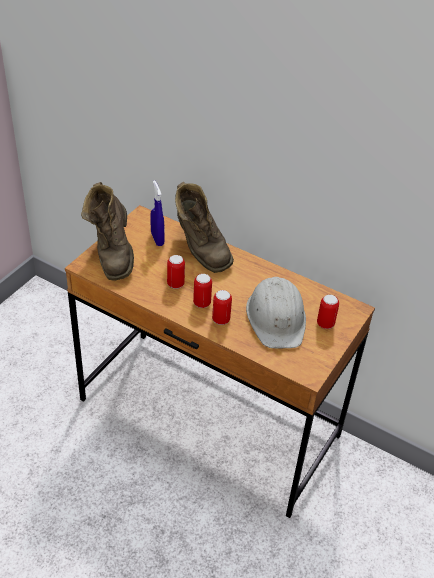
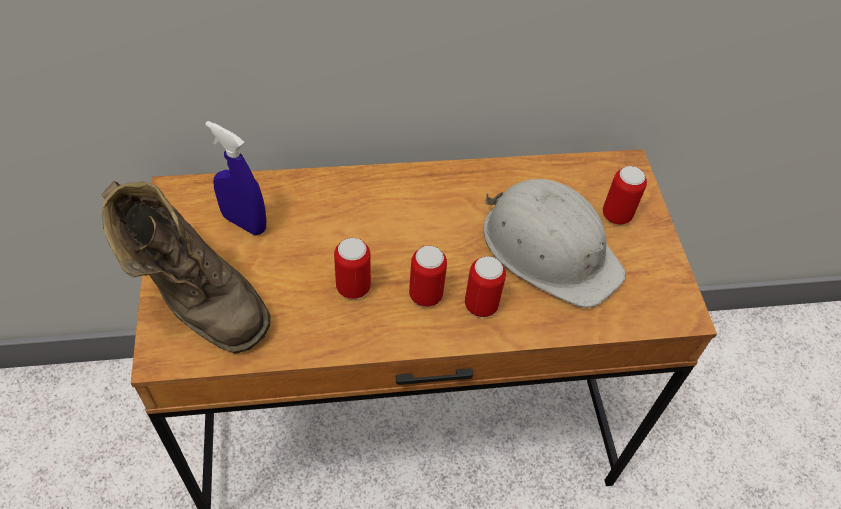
camera: 40 degrees left, 10 degrees up
brown boot [175,181,234,273] -> none

